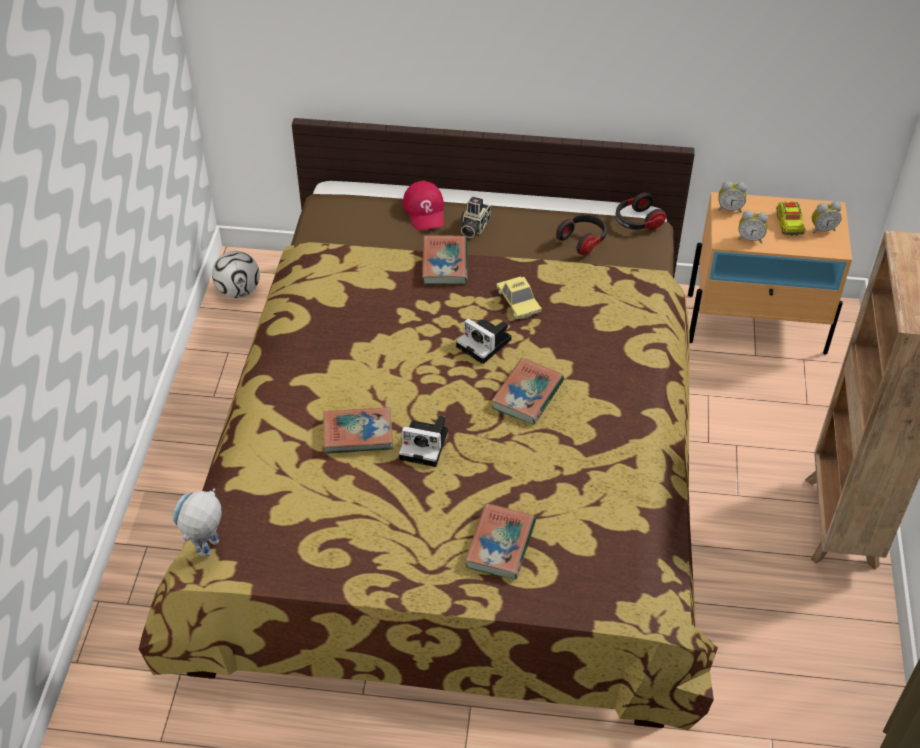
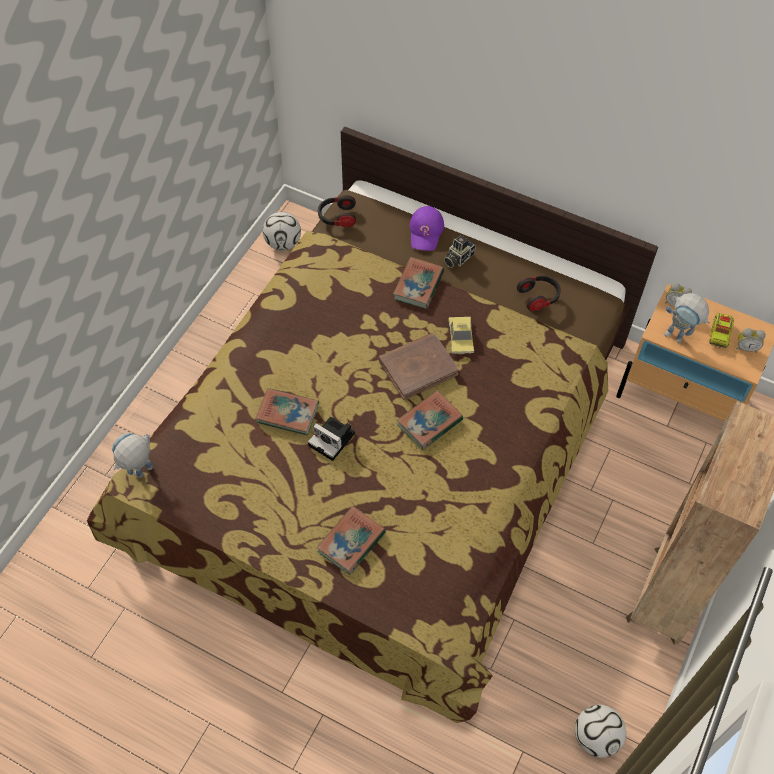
camera: 20 degrees right, 10 degrees up
red cap [403,181,444,230] -> purple cap [410,206,444,251]
camera [456,318,512,364] -> brown book [379,333,459,400]
headphones [616,192,666,230] -> headphones moved to [318,195,356,227]
alarm clock [738,210,768,243] -> toy robot [664,293,710,343]
none -> football [575,705,626,758]

